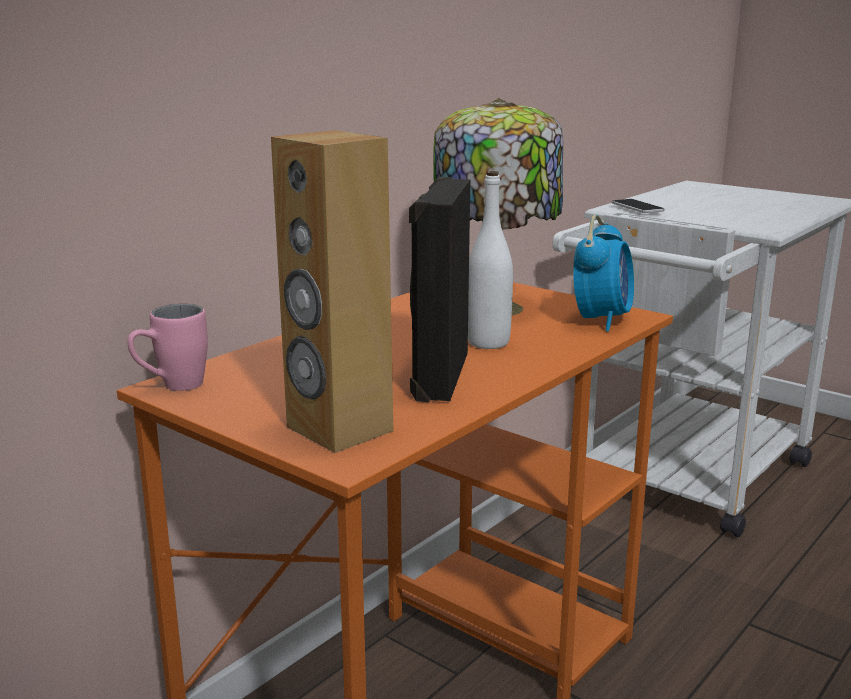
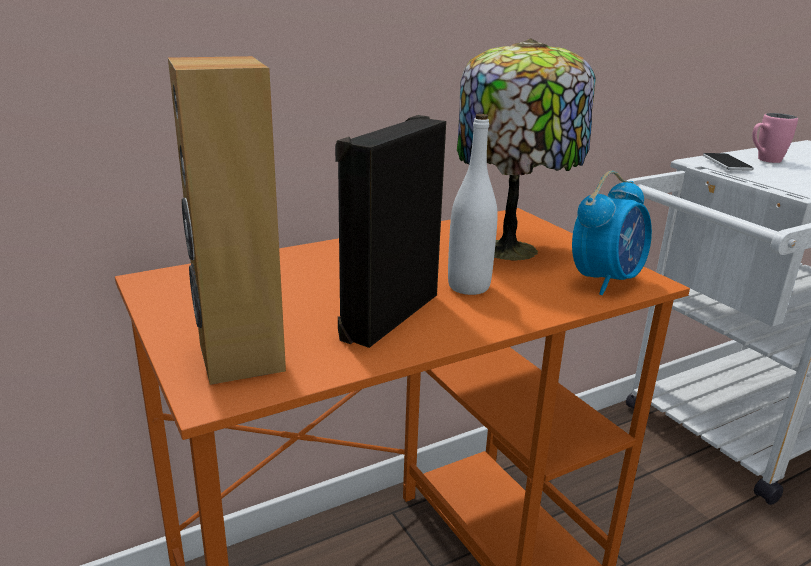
camera: 20 degrees right, 5 degrees up
pink mug [127,304,208,391] -> pink mug moved to [752,113,798,163]

